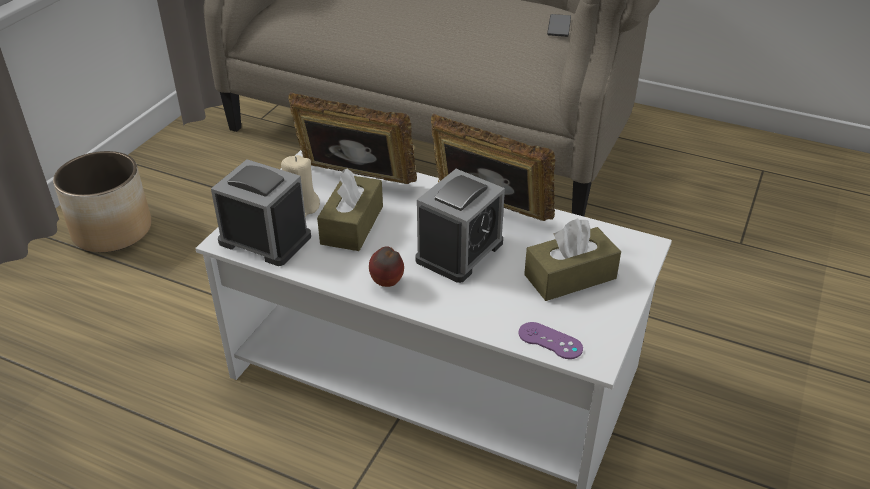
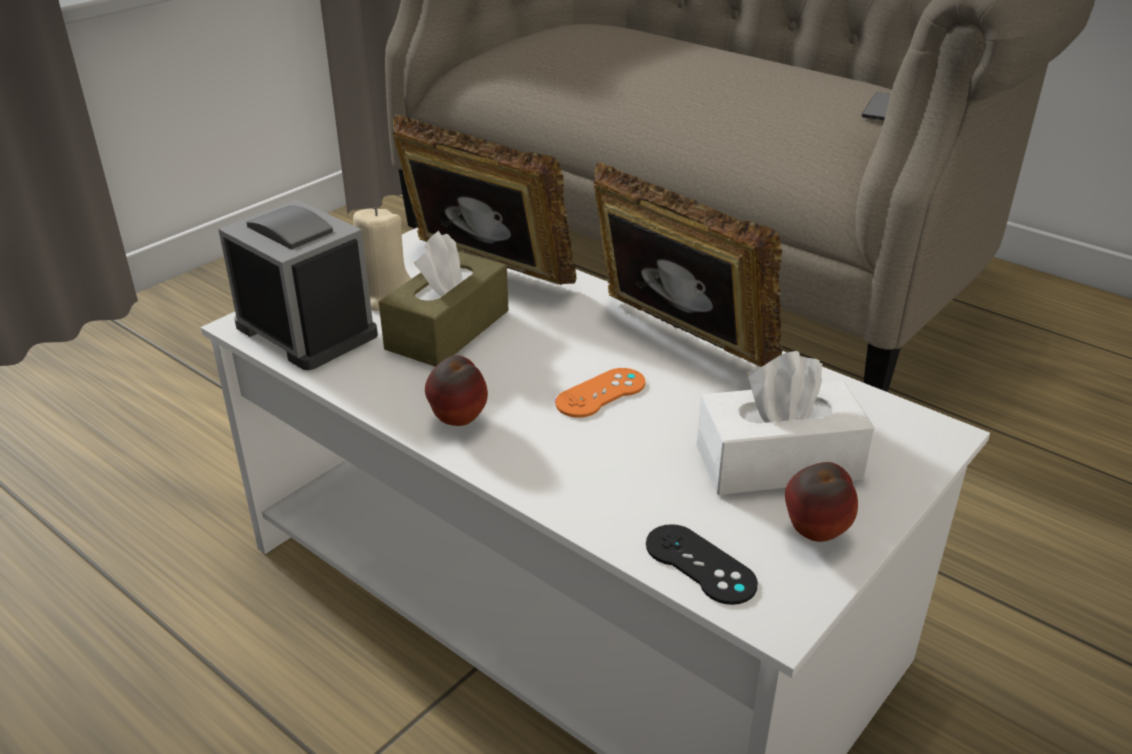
camera: 15 degrees right, 5 degrees down
planter [53,151,151,252] -> none
alarm clock [415,169,505,283] -> orange game controller [555,368,646,418]
purple game controller [518,322,583,359] -> black game controller [646,524,758,605]
brown tissue box [524,218,621,301] -> white tissue box [696,351,875,495]
none -> apple [785,462,858,542]

